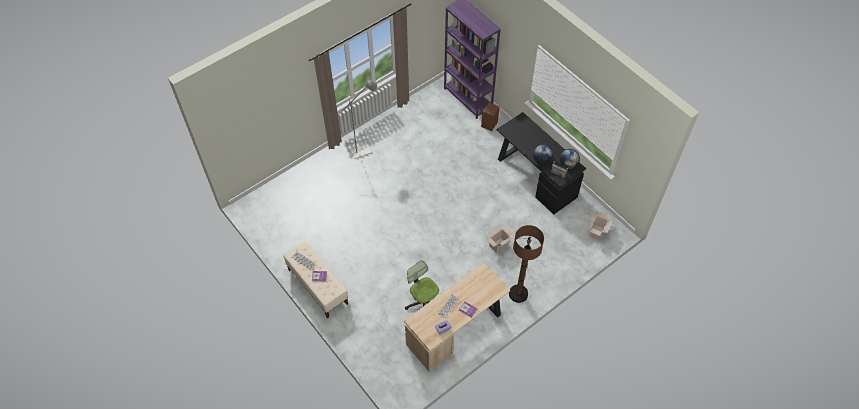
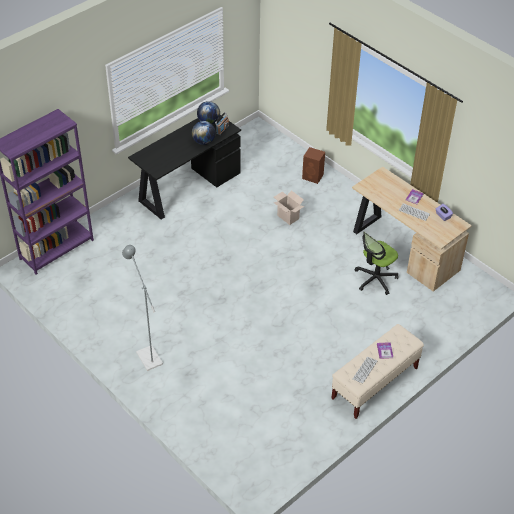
camera: 95 degrees left, 10 degrees down
brown speaker [481,102,500,131] -> brown speaker moved to [302,147,325,184]
brown floor lamp [509,225,544,303] -> none
cardboard box [588,211,612,240] -> none

